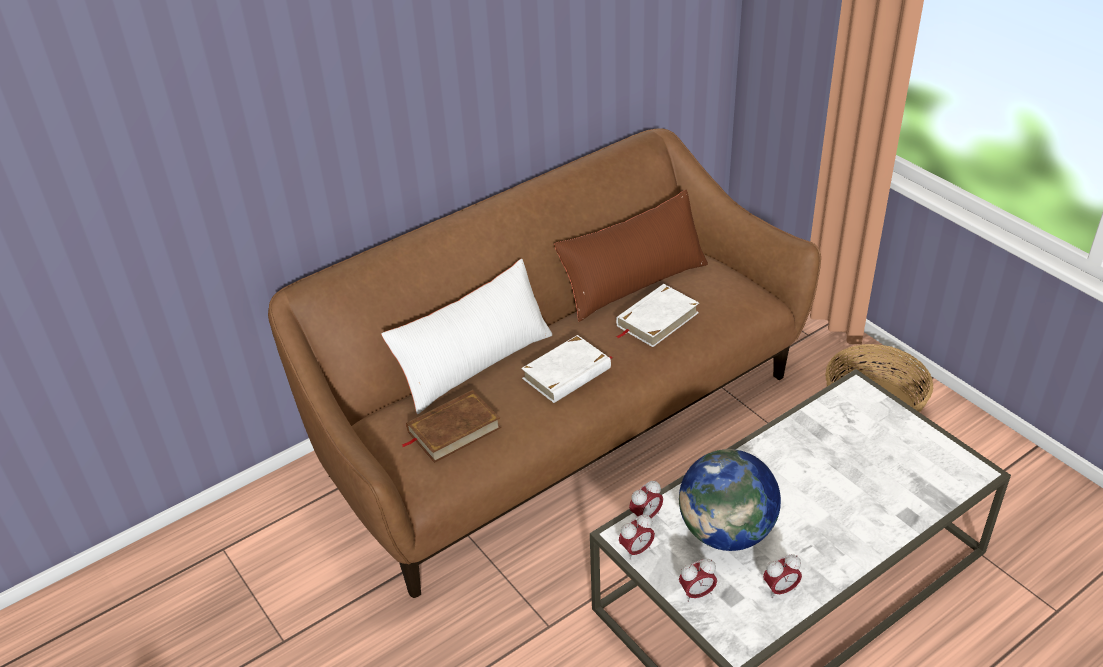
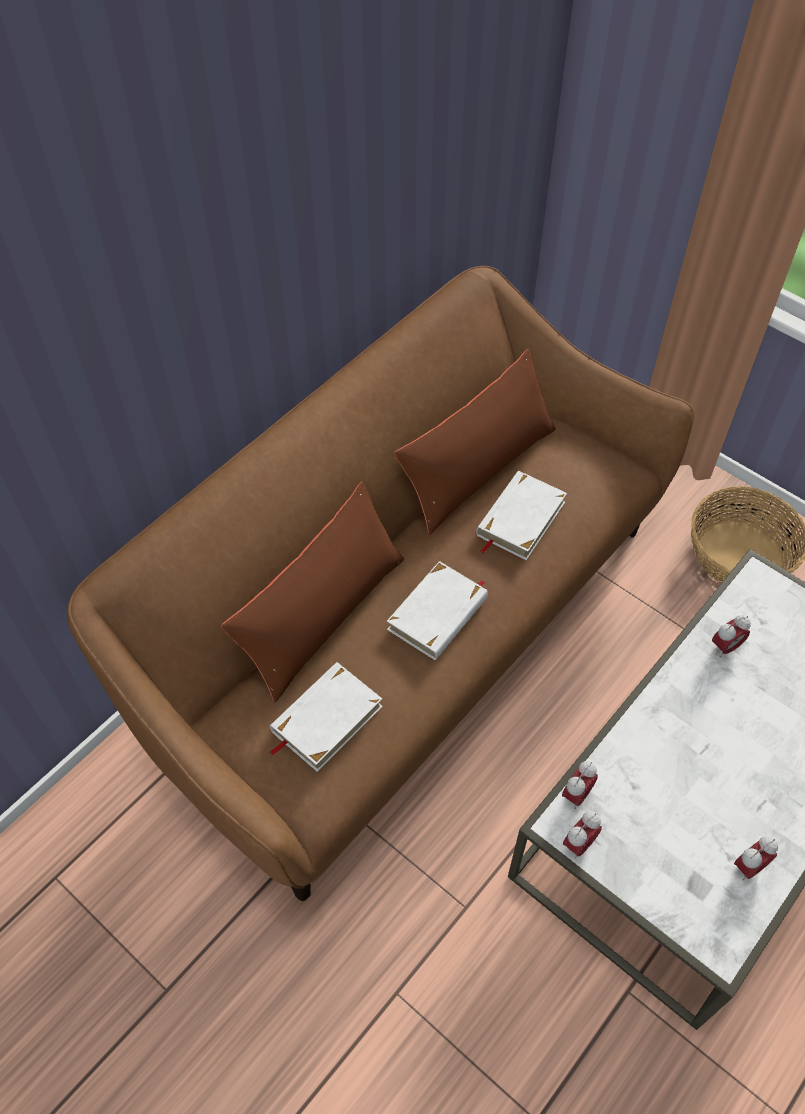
camera: 15 degrees left, 15 degrees up
white pillow [381,259,553,414] -> brown pillow [221,482,404,702]
brown book [402,390,501,463] -> white book [269,662,383,772]
globe [679,449,781,551] -> none
alarm clock [679,559,717,602] -> alarm clock moved to [712,615,751,657]

